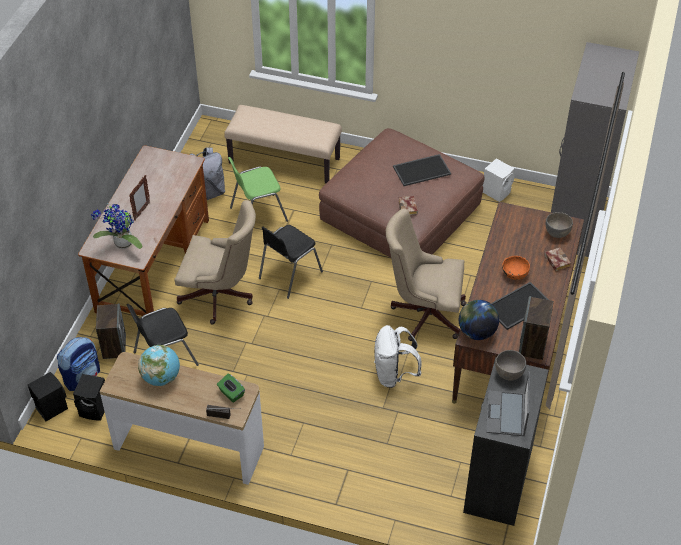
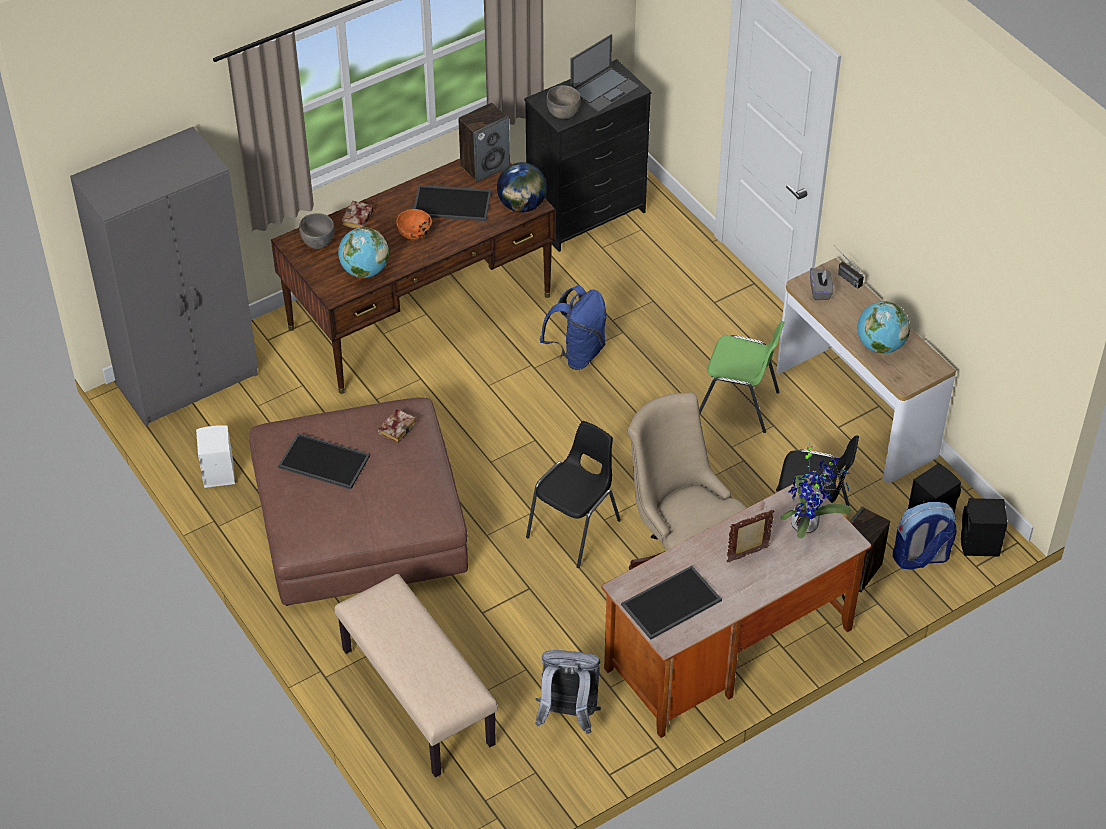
camera: 140 degrees left, 0 degrees up
green tissue box [217,374,245,403] -> grey tissue box [810,268,833,300]
green chair [228,157,288,222] -> green chair moved to [699,321,785,433]
black chair [259,225,323,299] -> black chair turned 45 degrees counterclockwise [526,421,621,568]
white backpack [374,325,421,388] -> blue backpack [540,285,607,370]
beige office chair [386,209,466,341] -> none
none -> globe [338,227,389,278]
none -> tray [621,566,722,640]

